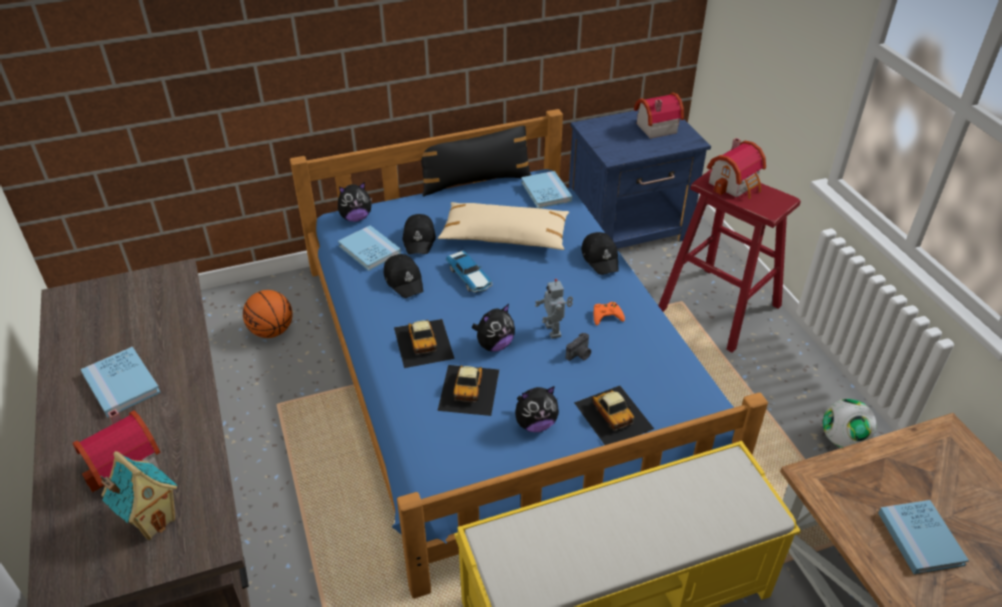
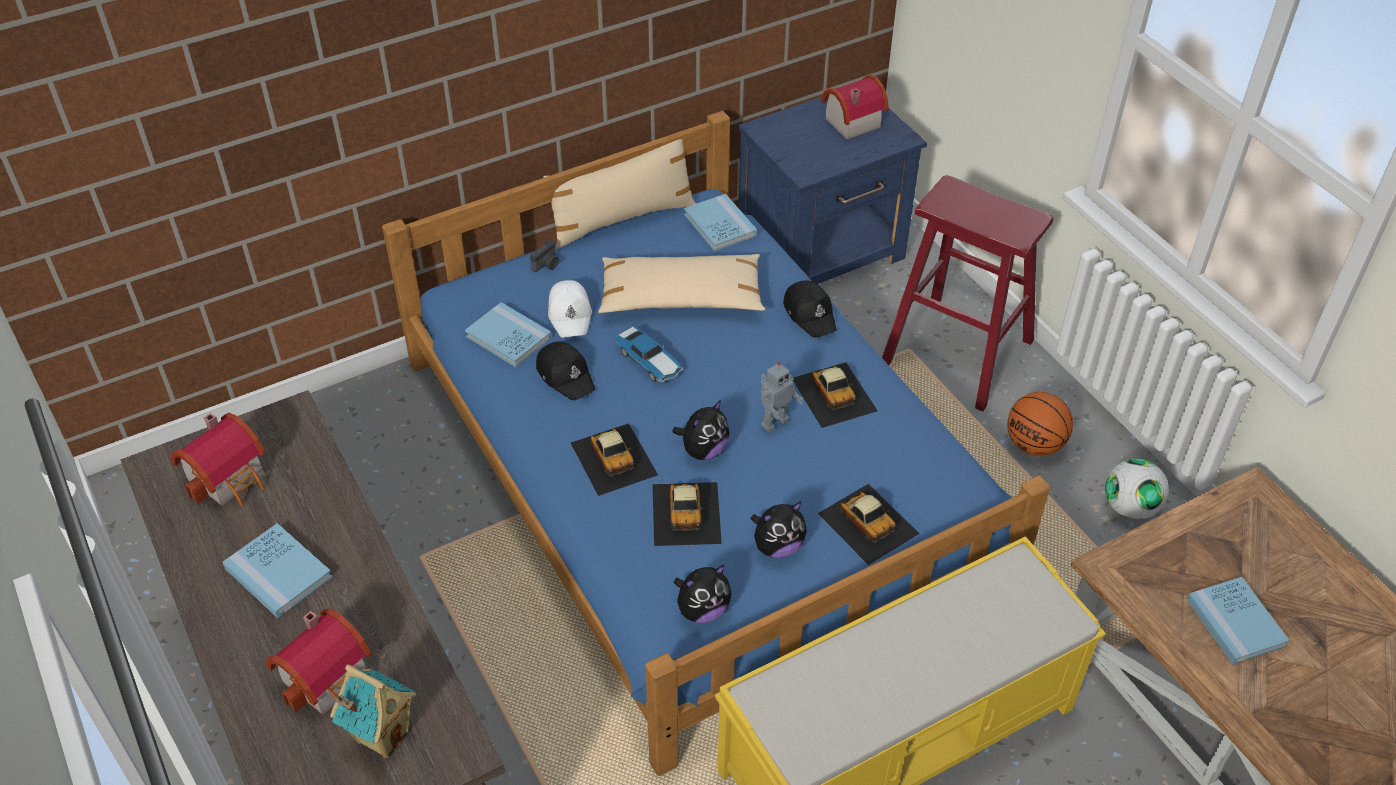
camera: 10 degrees left, 5 degrees up
basketball [243,290,293,338] -> basketball moved to [1007,392,1073,456]
plush toy [338,182,372,222] -> plush toy moved to [674,565,732,623]
black cap [402,214,436,254] -> white cap [548,280,592,338]
black pillow [417,126,531,197] -> beige pillow [543,139,696,249]
toy robot [535,279,573,339] -> toy robot turned 105 degrees counterclockwise [761,362,803,433]
camera [566,333,591,361] -> camera moved to [530,240,559,272]
orange game controller [594,302,625,325] -> toy car [793,362,878,428]
toy house [707,138,766,199] -> toy house moved to [171,412,266,506]

